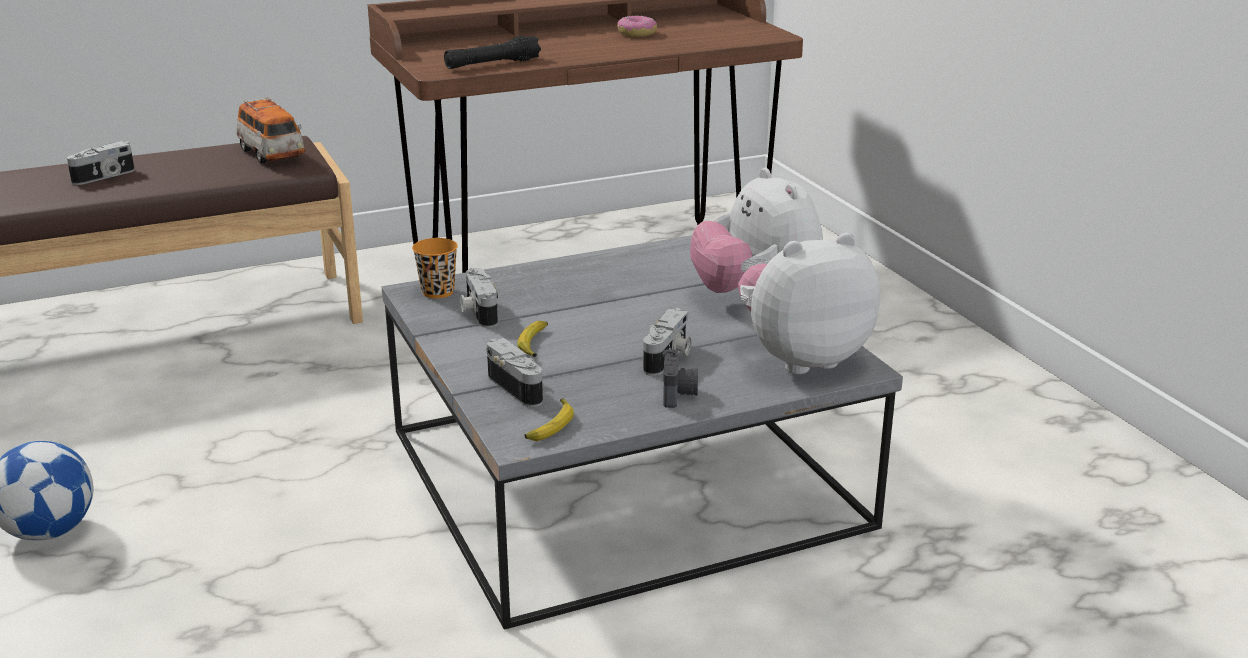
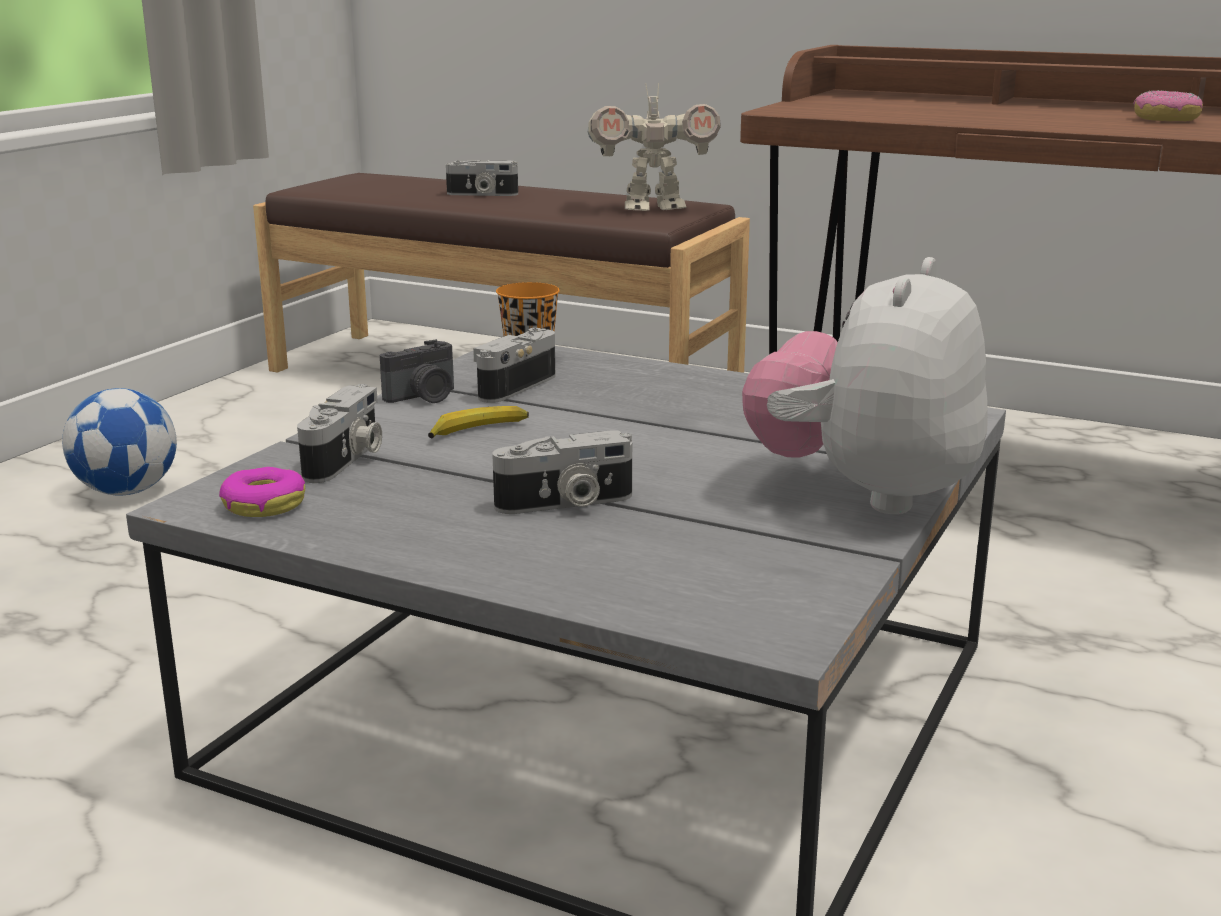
camera: 50 degrees right, 5 degrees down
toy car [236,97,305,164] -> toy robot [587,83,721,211]
black flashlight [444,36,541,69] -> none
banana [525,398,574,441] -> donut [219,467,305,517]
camera [662,349,698,408] -> camera moved to [380,339,454,403]
plush toy [738,233,880,374] -> none

